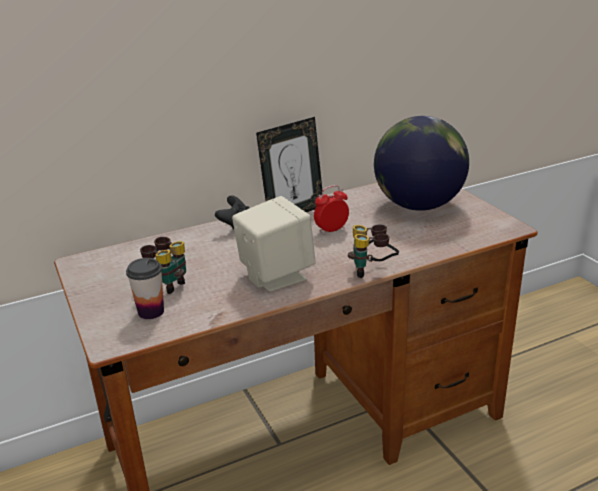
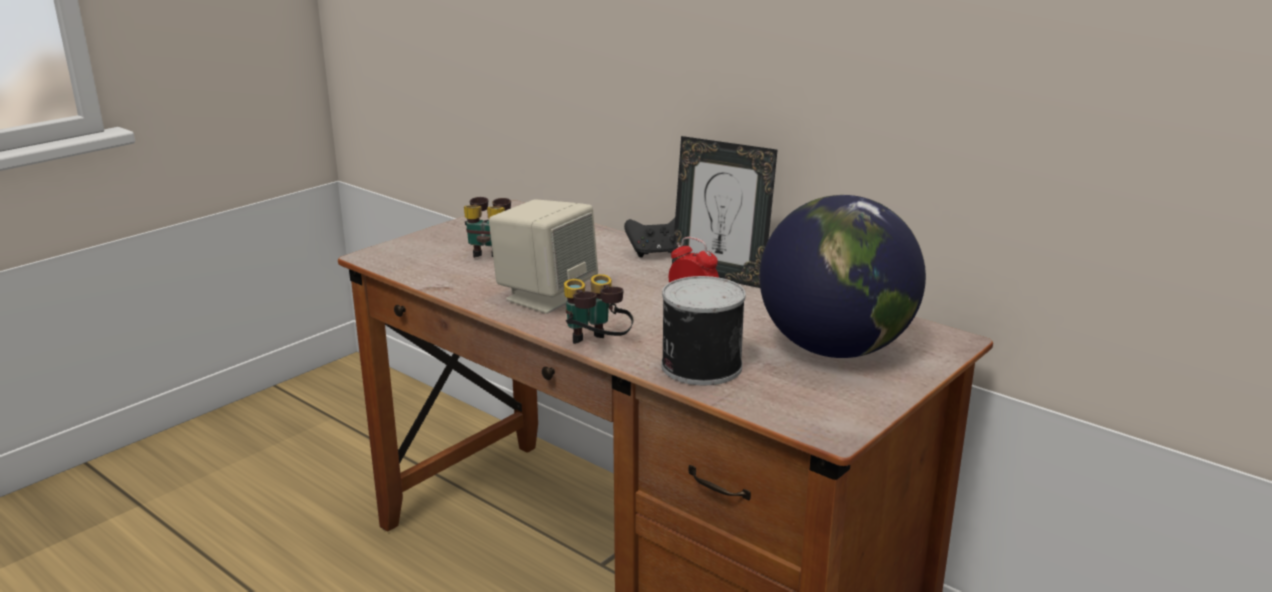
camera: 65 degrees right, 5 degrees down
cup [126,258,164,319] -> none
none -> can [661,276,746,385]

